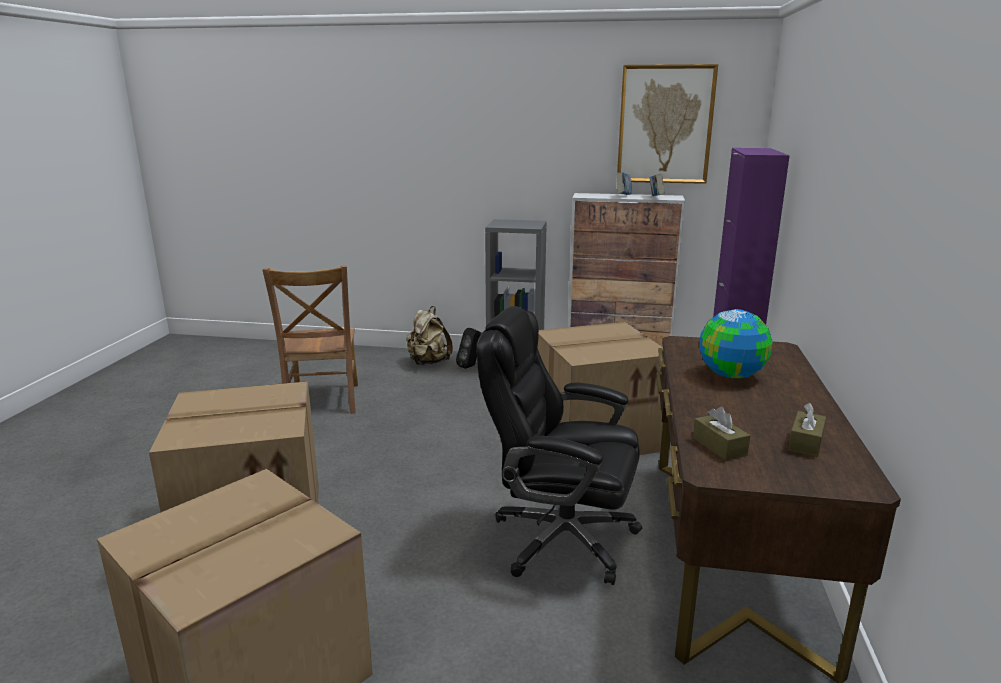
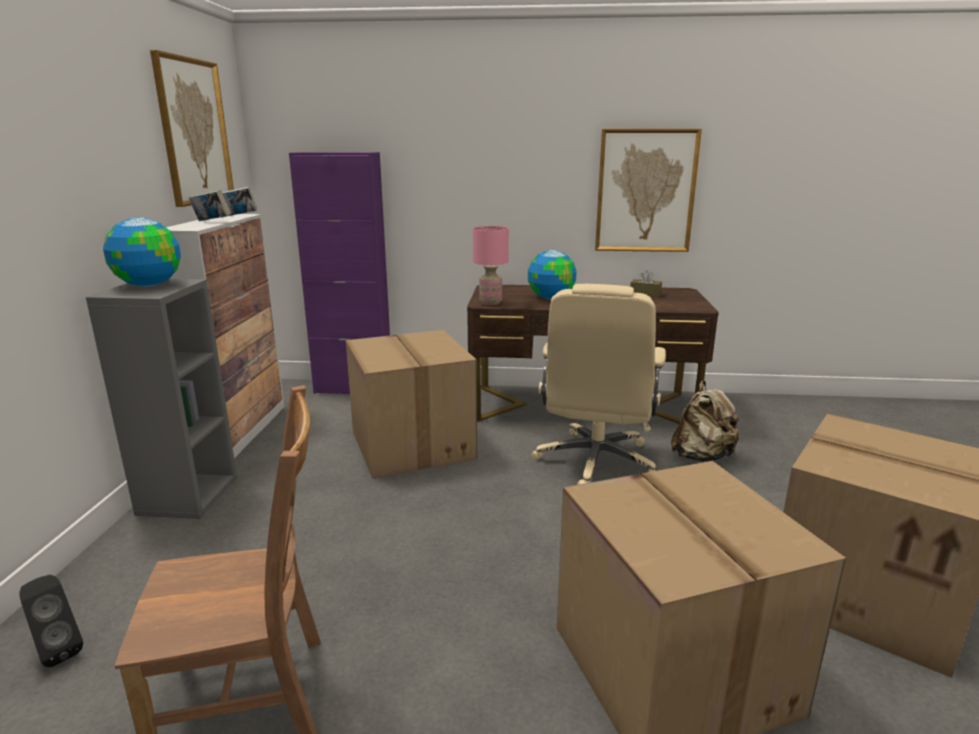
camera: 95 degrees left, 0 degrees up
beige backpack [406,306,453,365] -> beige backpack moved to [671,380,741,462]
black speaker [456,328,482,369] -> black speaker moved to [19,574,83,667]
black office chair [477,306,642,585] -> beige office chair [531,284,666,485]
brown tissue box [693,407,750,461] -> none
none -> globe [103,218,181,287]
none -> pink table lamp [473,226,509,305]
none -> picture [595,129,702,252]

